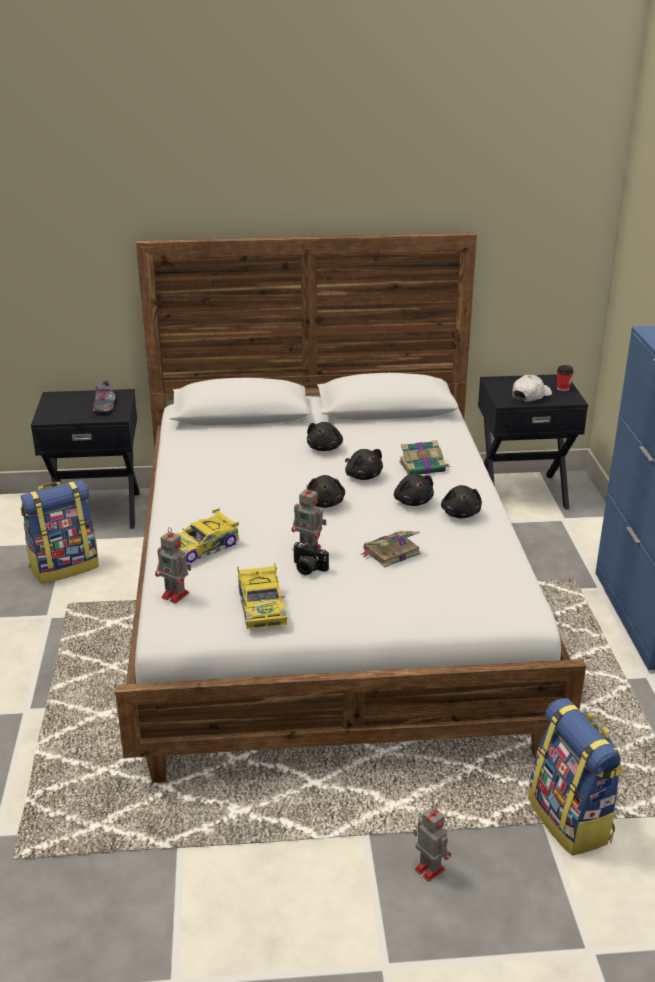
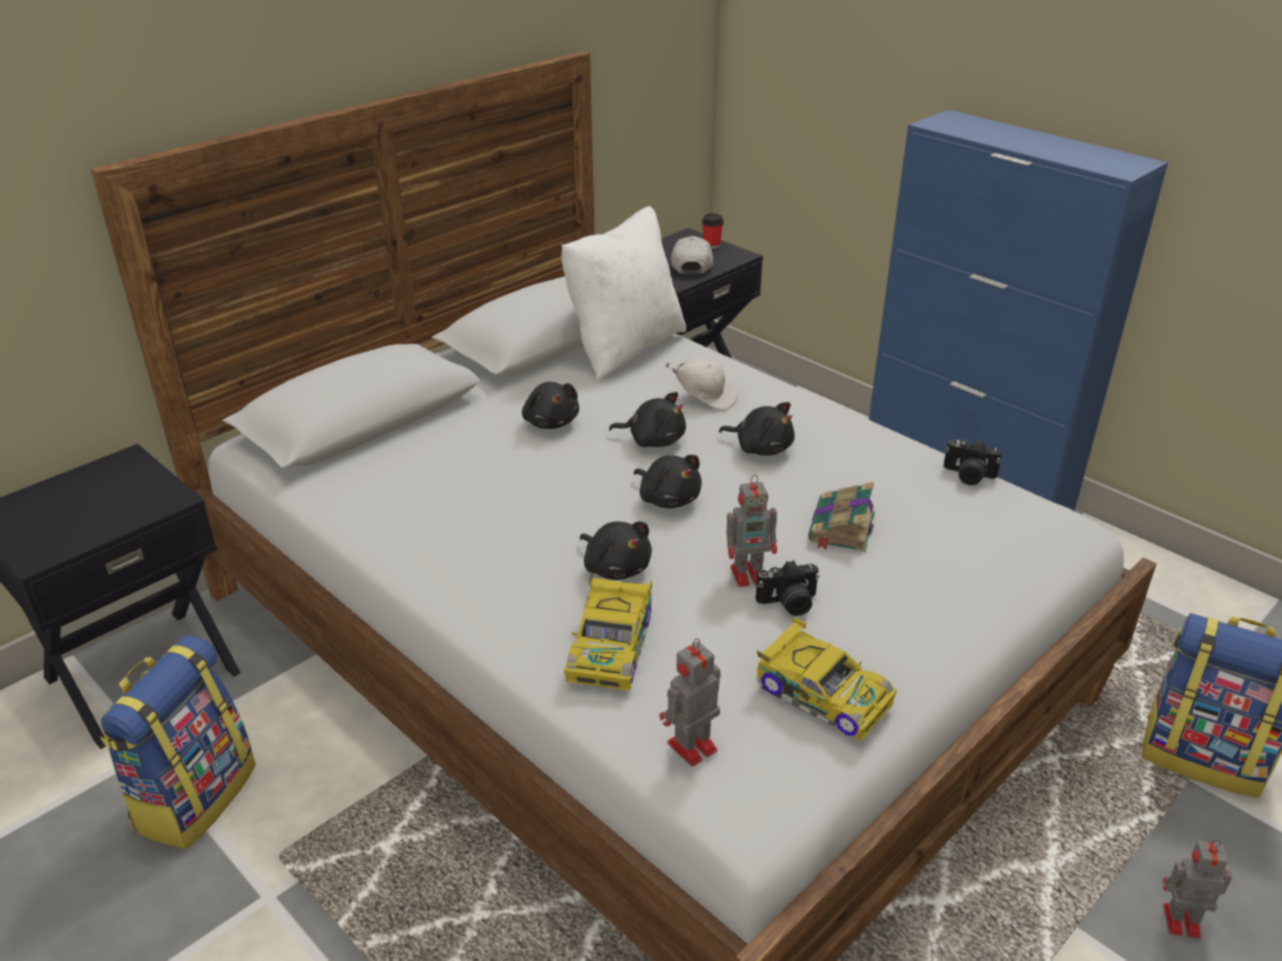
camera: 40 degrees left, 5 degrees up
grey shoe [93,380,116,412] -> none
toy robot [155,527,191,603] -> toy robot turned 150 degrees clockwise [660,638,721,767]
book [399,440,451,475] -> white cap [665,358,738,411]
black plush toy [441,485,482,518] -> black plush toy moved to [580,522,652,580]
none -> white pillow [562,206,686,380]
none -> camera [943,439,1002,485]

